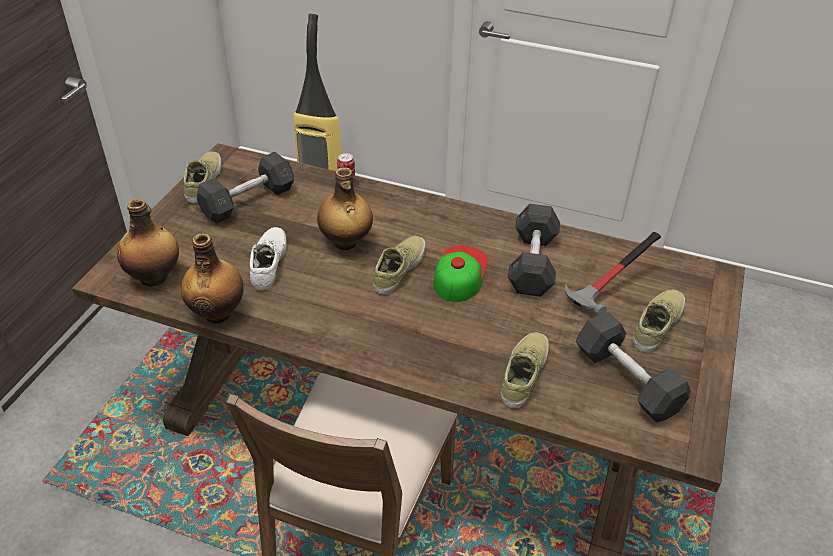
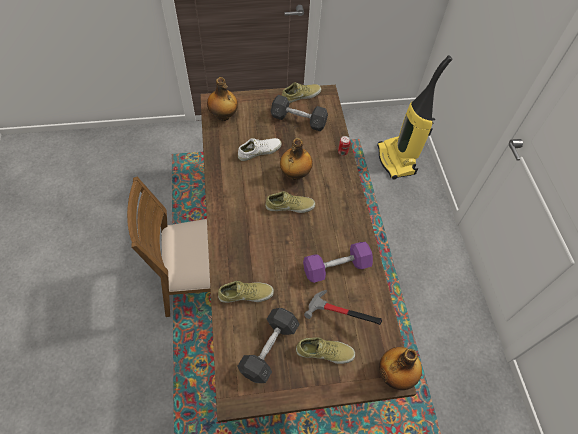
camera: 60 degrees right, 15 degrees up
bottle [181,233,244,324] -> bottle moved to [379,347,422,390]
cap [433,245,488,302] -> none
grey dumbbell [508,204,560,297] -> purple dumbbell [303,242,373,283]

